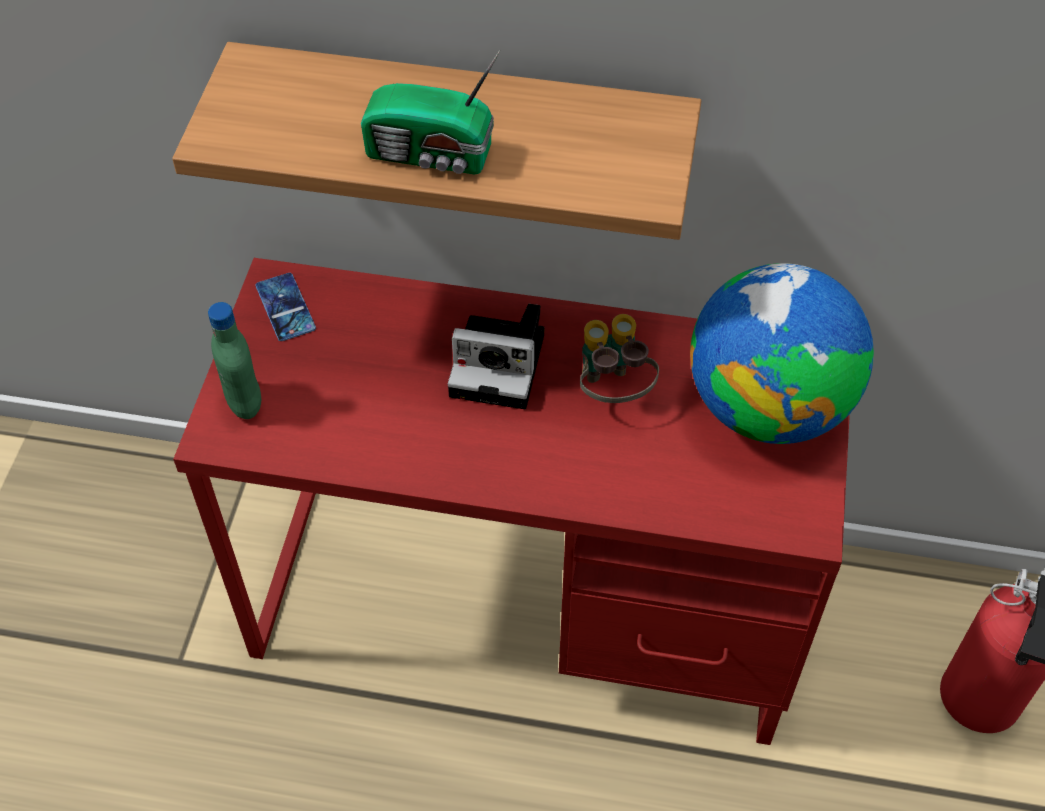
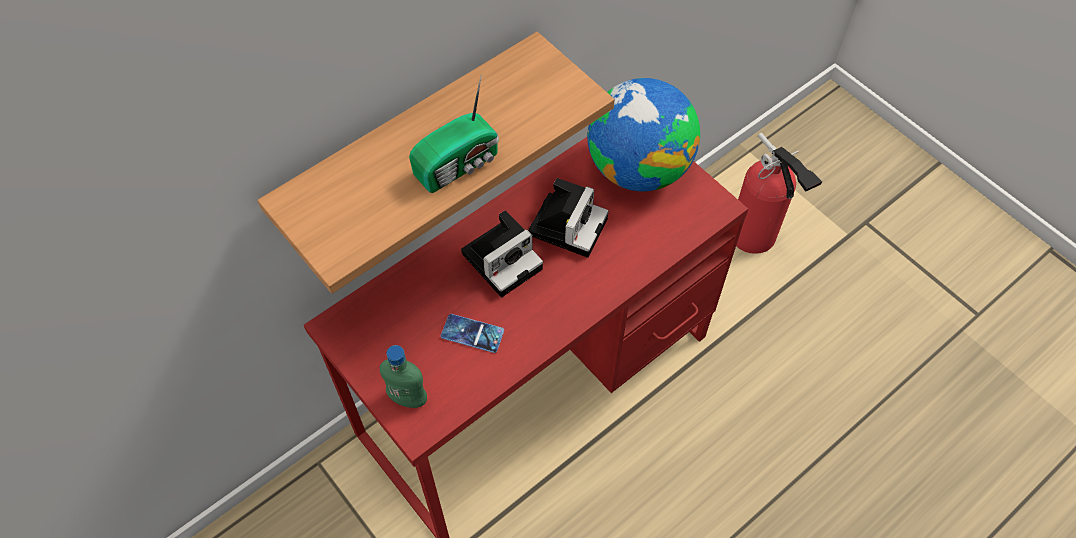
camera: 50 degrees left, 5 degrees up
phone [256,273,316,341] -> phone moved to [441,314,504,353]
binoculars [580,314,659,403] -> camera [529,178,609,258]

